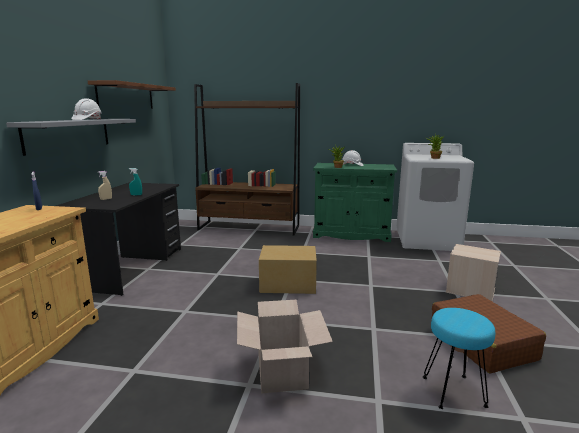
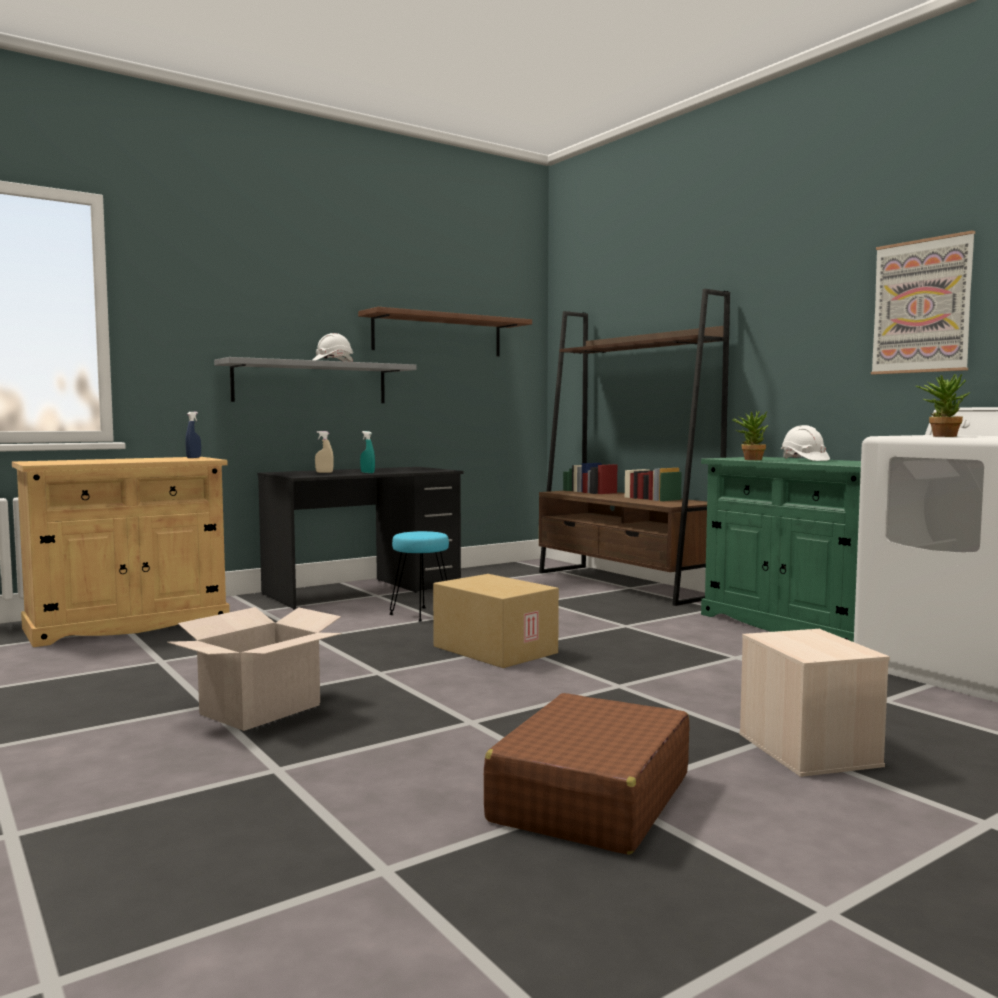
camera: 45 degrees right, 10 degrees down
turquoise stool [423,308,495,409] -> turquoise stool moved to [389,531,449,622]
none -> picture [871,230,975,375]

